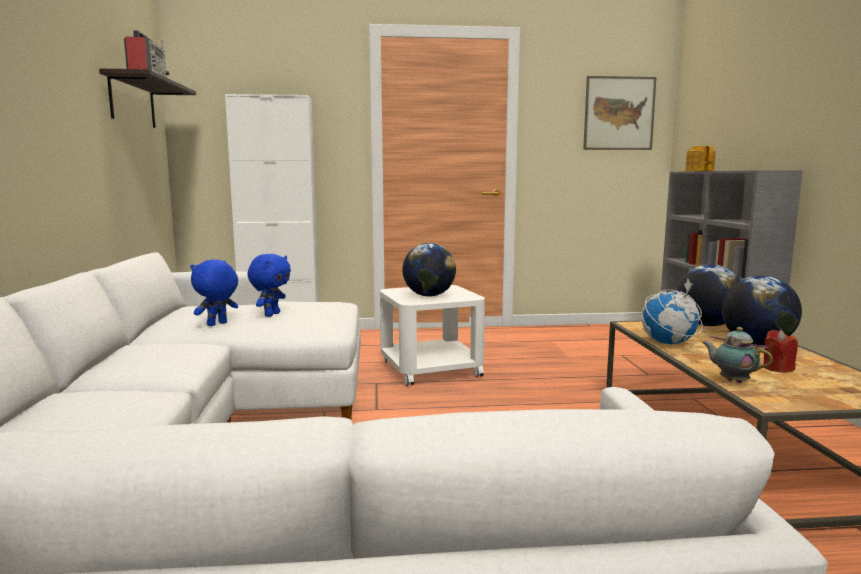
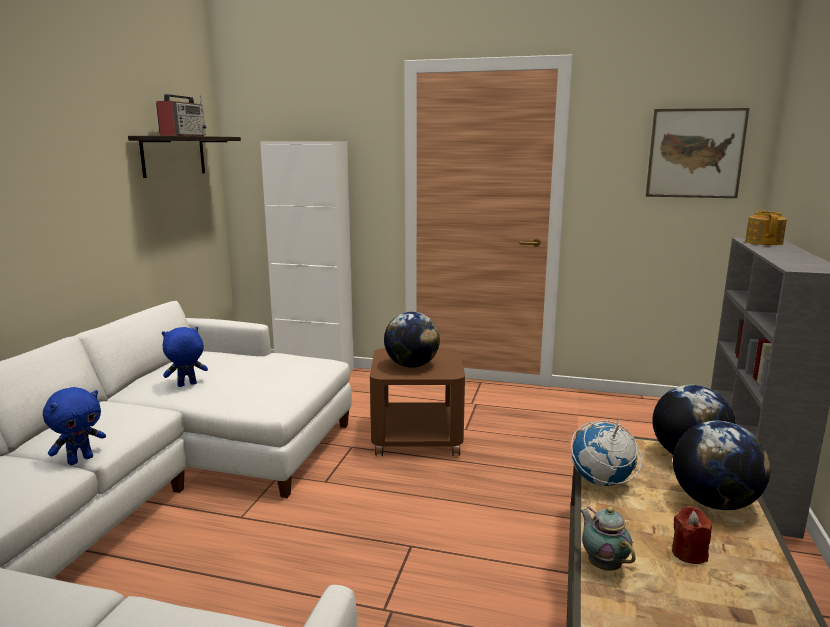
camera: 20 degrees right, 5 degrees up
blue plush toy [247,254,291,317] -> blue plush toy moved to [43,387,106,465]
white side table [380,285,485,386] -> brown side table [370,348,465,456]

